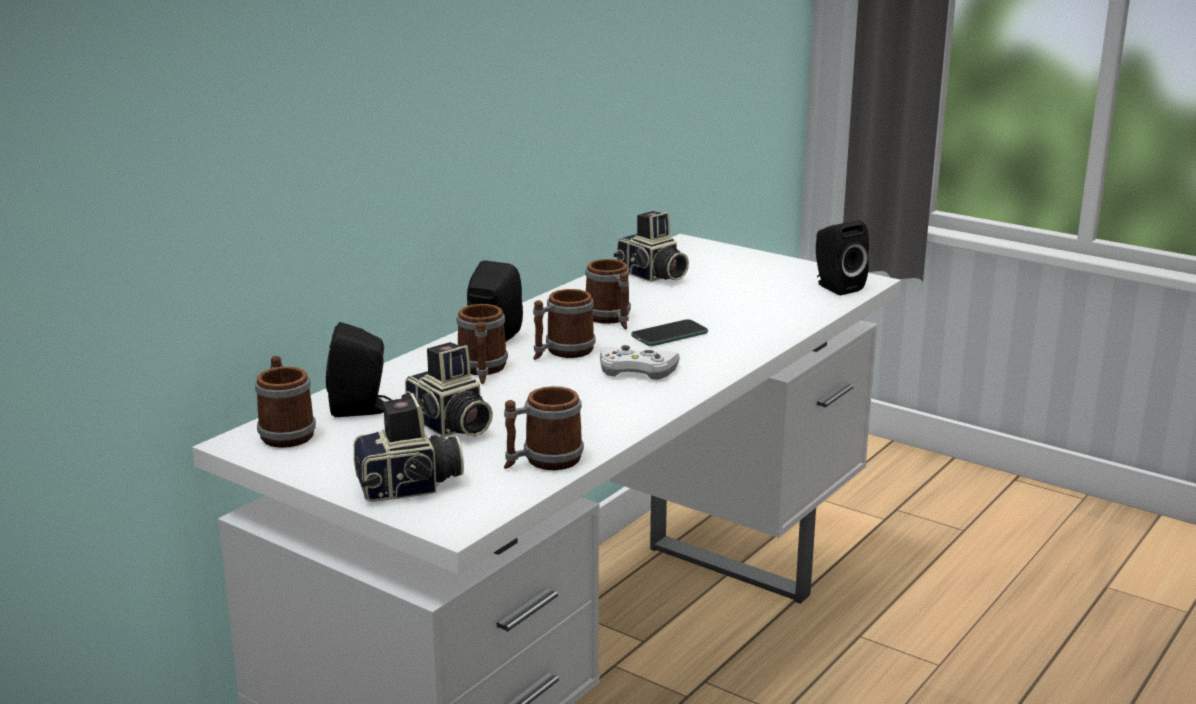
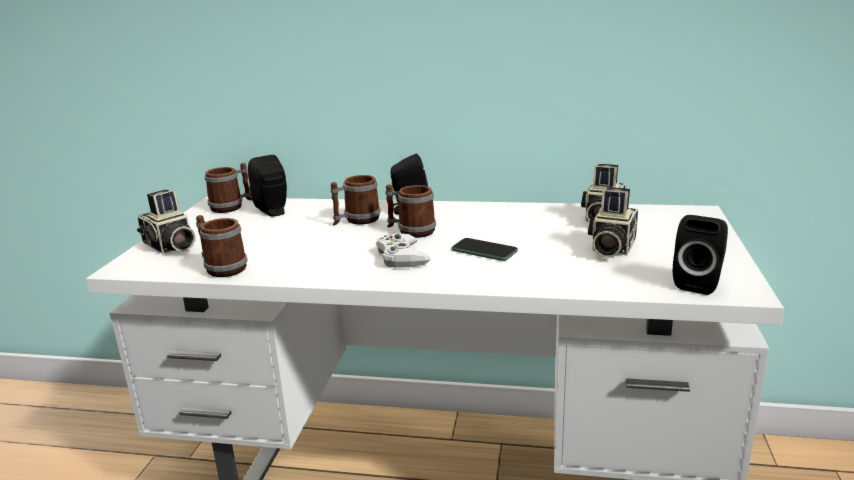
camera: 65 degrees right, 0 degrees up
camera [402,342,493,437] -> camera moved to [588,187,638,258]
mug [585,259,631,330] -> none

